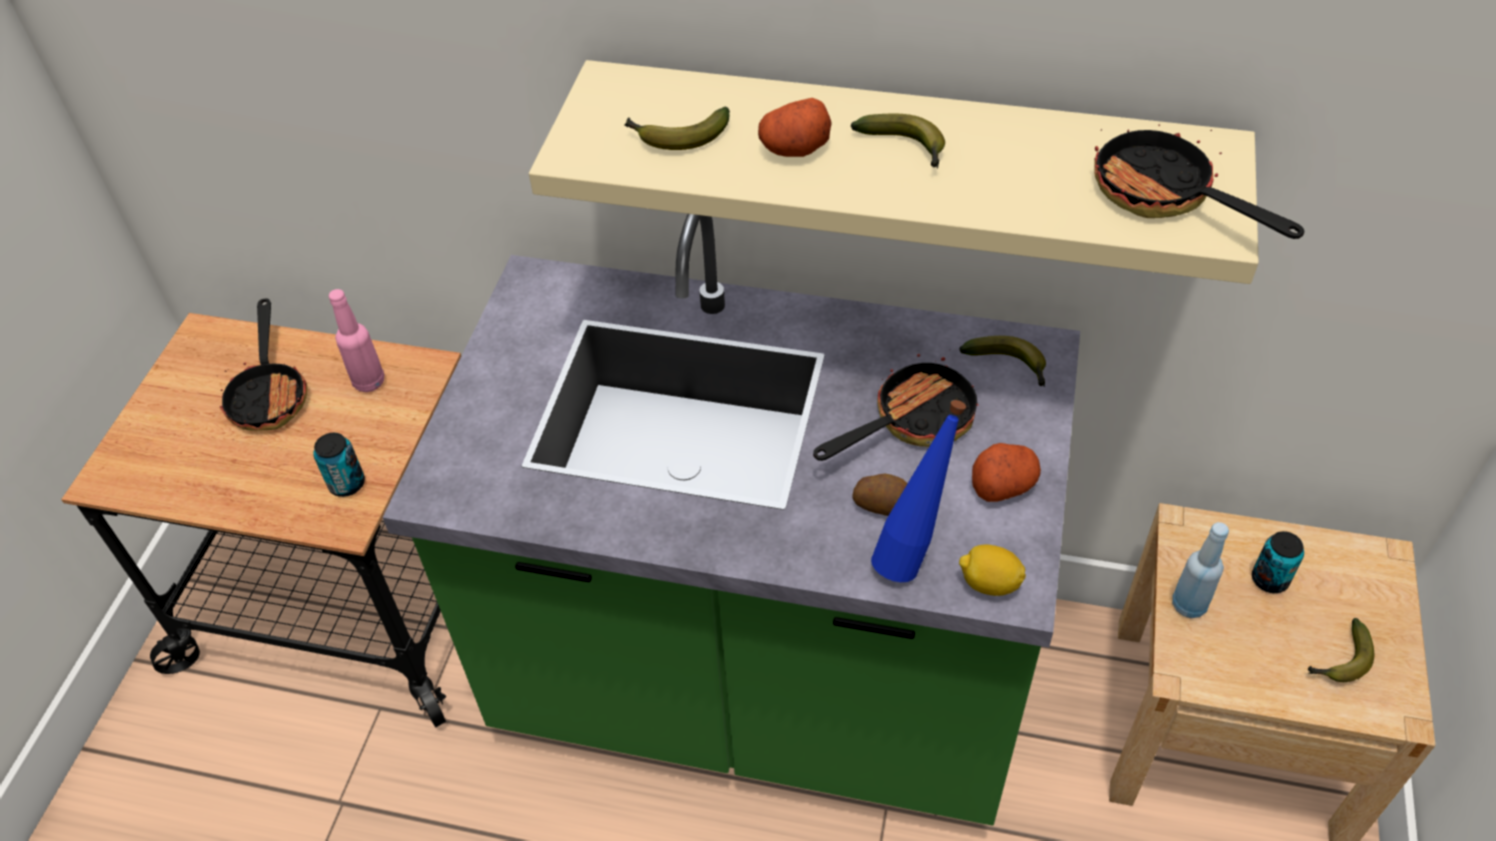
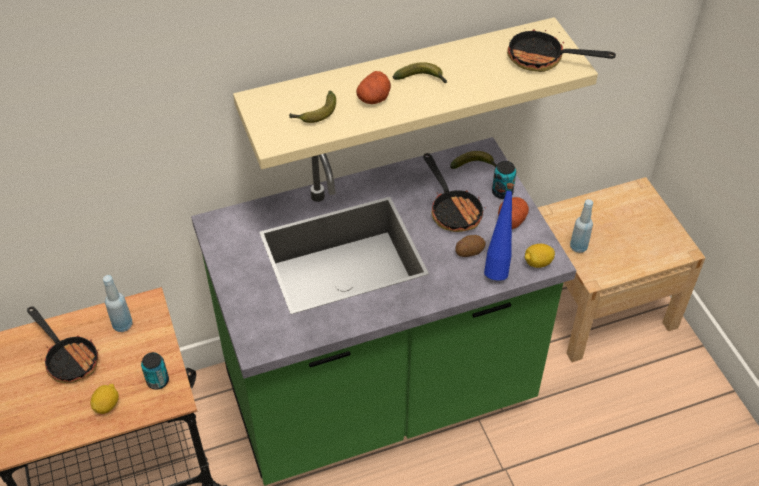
camera: 35 degrees left, 0 degrees up
pink bottle [329,289,384,392] -> blue bottle [103,275,133,332]
frying pan [813,349,979,461] -> frying pan turned 135 degrees clockwise [423,153,486,232]
can [1252,531,1304,593] -> can moved to [492,161,516,199]
banana [1308,618,1374,682] -> none
none -> lemon [91,384,119,414]

